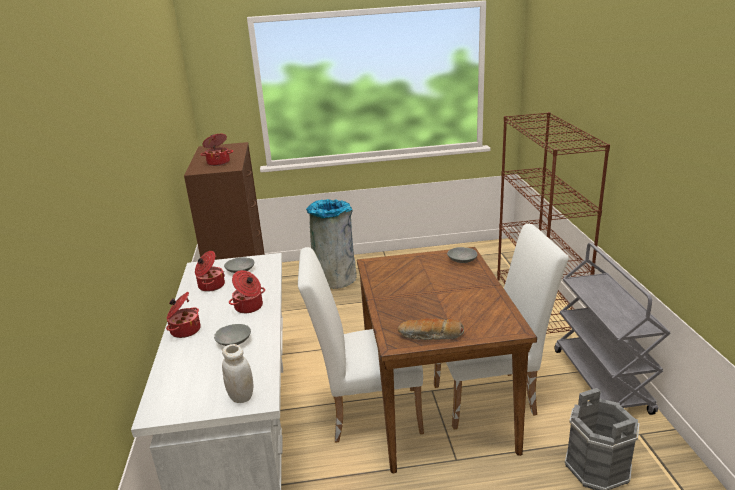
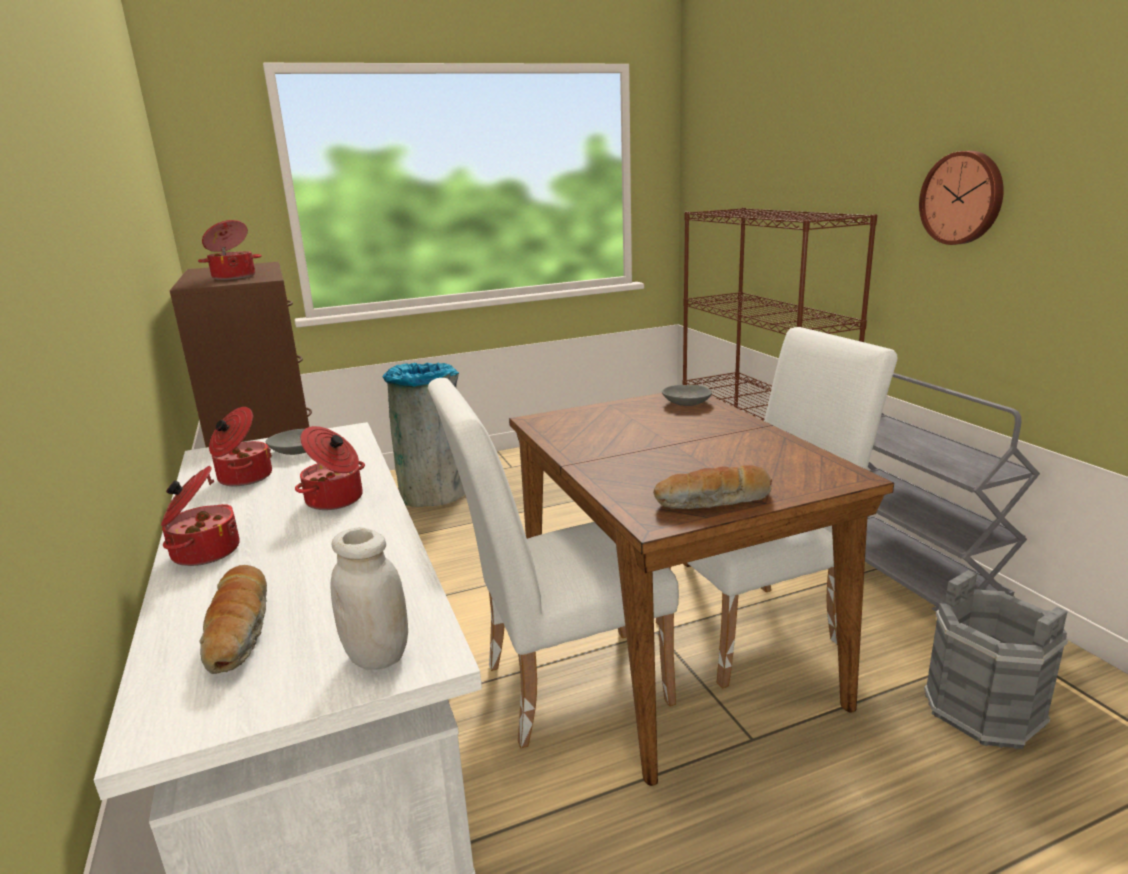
camera: 15 degrees left, 5 degrees down
grey bowl [214,324,251,346] -> none
none -> bread [200,565,267,674]
none -> wall clock [919,151,1004,245]

